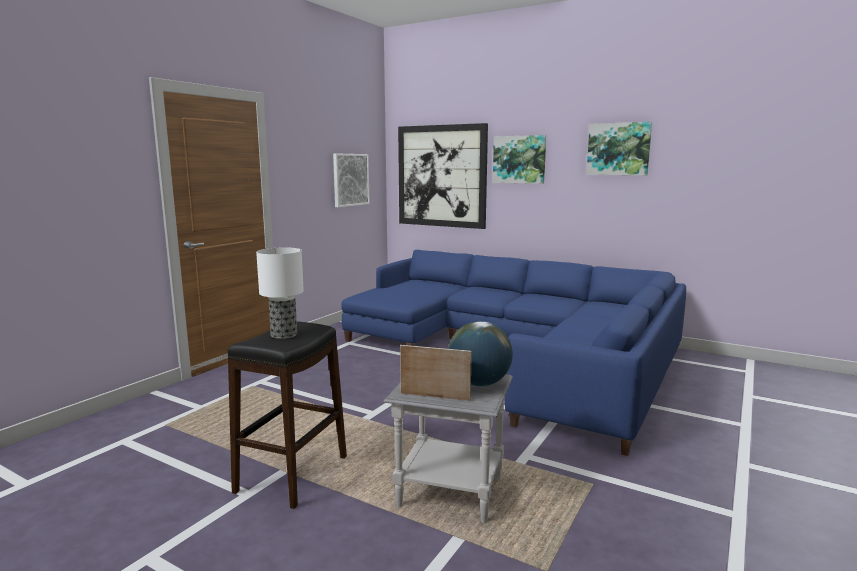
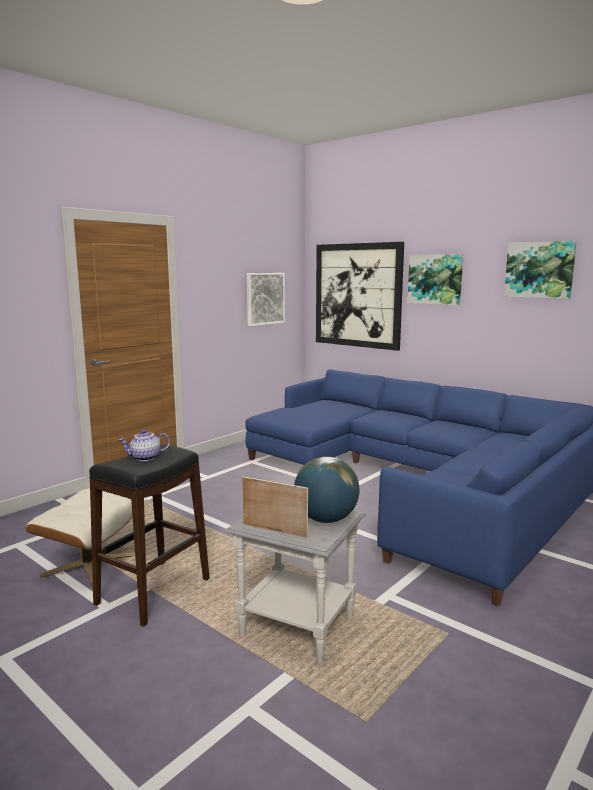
camera: 10 degrees right, 0 degrees up
table lamp [256,247,304,339] -> teapot [119,430,170,461]
none -> beige ottoman [26,488,134,588]

